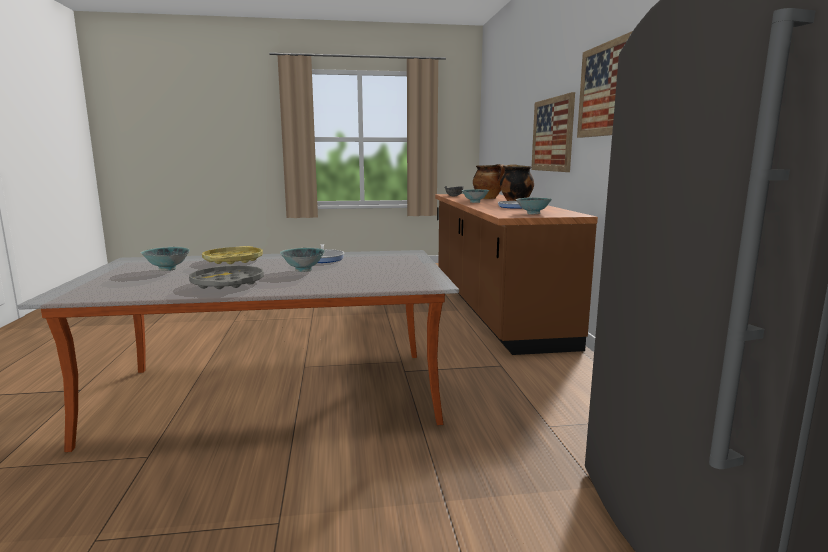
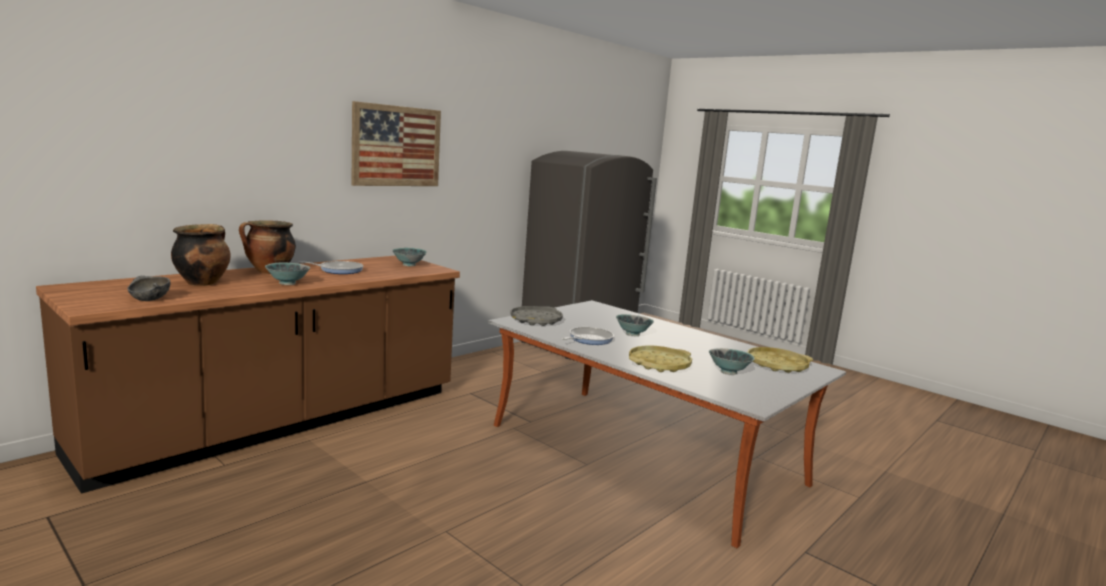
camera: 130 degrees left, 0 degrees up
grey tray [189,265,264,289] -> grey tray moved to [510,306,563,326]
picture [531,92,575,172] -> none
none -> yellow tray [747,347,813,373]

